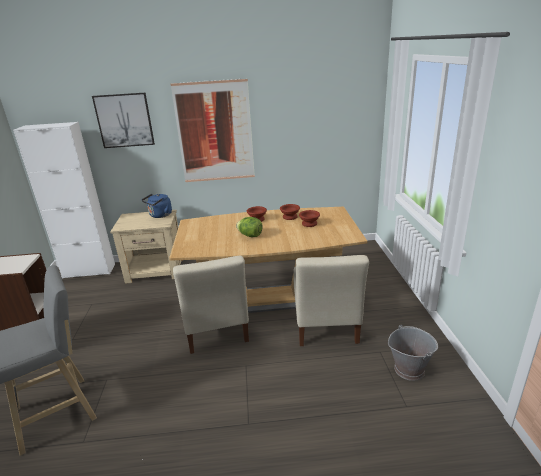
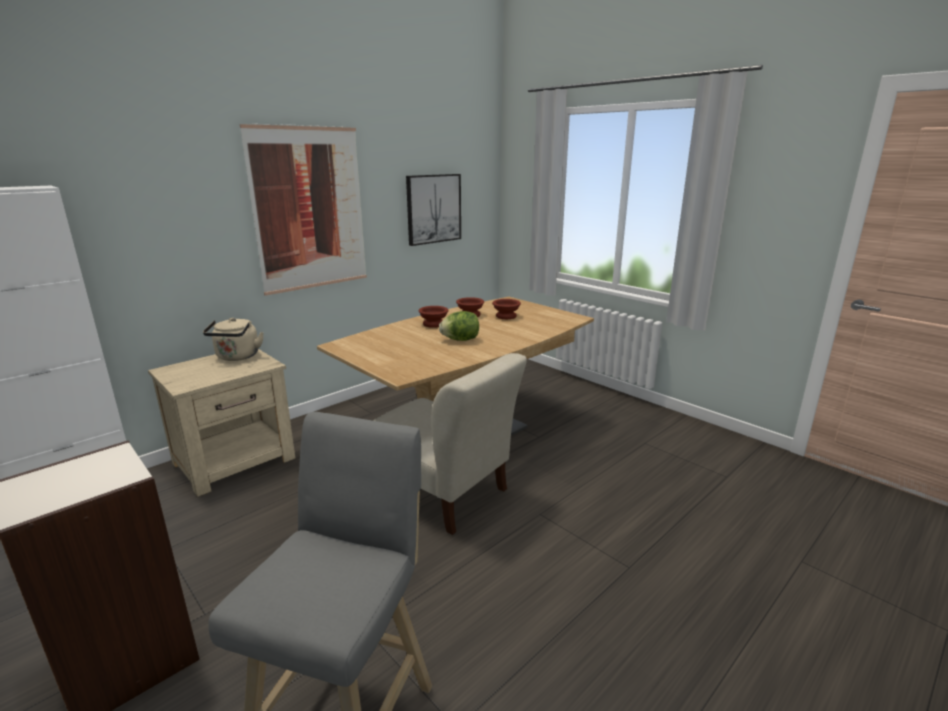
camera: 40 degrees left, 5 degrees down
picture [92,93,155,148] -> picture moved to [406,174,461,246]
blue kettle [142,194,172,218] -> beige kettle [203,318,264,361]
beige chair [293,255,369,346] -> none
grey bucket [388,324,438,381] -> none

